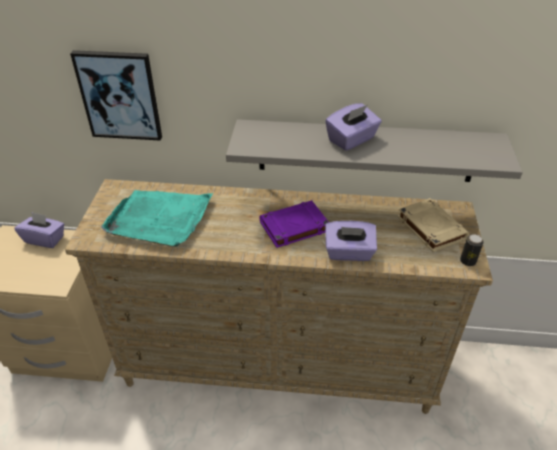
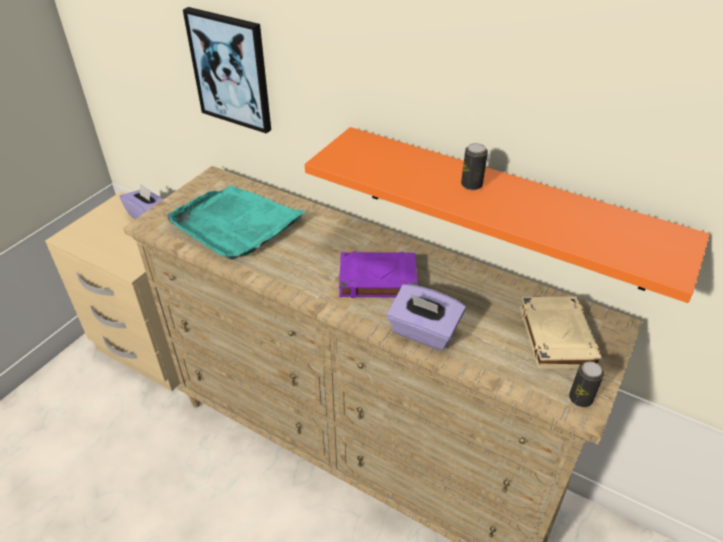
camera: 25 degrees right, 0 degrees up
grey shelf [226,119,523,182] -> orange shelf [305,127,710,303]
purple tissue box [326,103,382,151] -> can [461,143,488,190]

